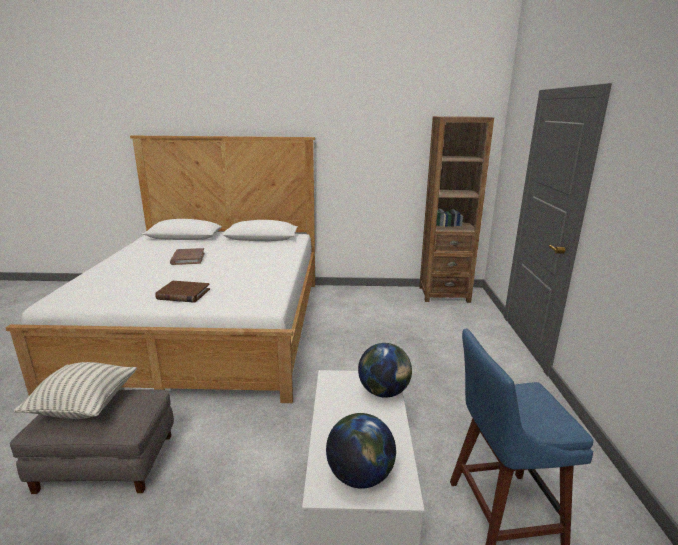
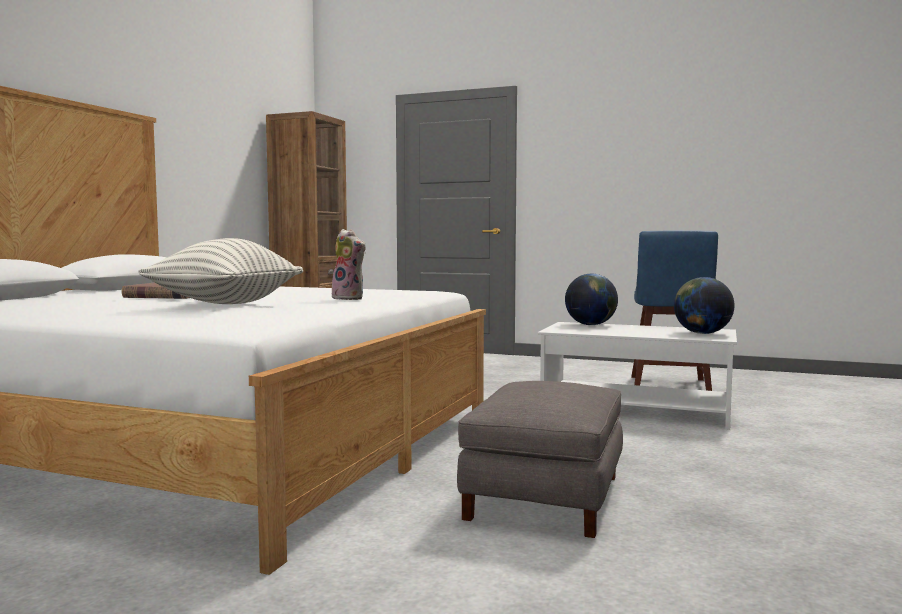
camera: 70 degrees left, 15 degrees down
pillow [14,362,136,419] -> pillow moved to [138,238,303,304]
brown book [155,281,210,303] -> plush toy [332,229,366,300]

